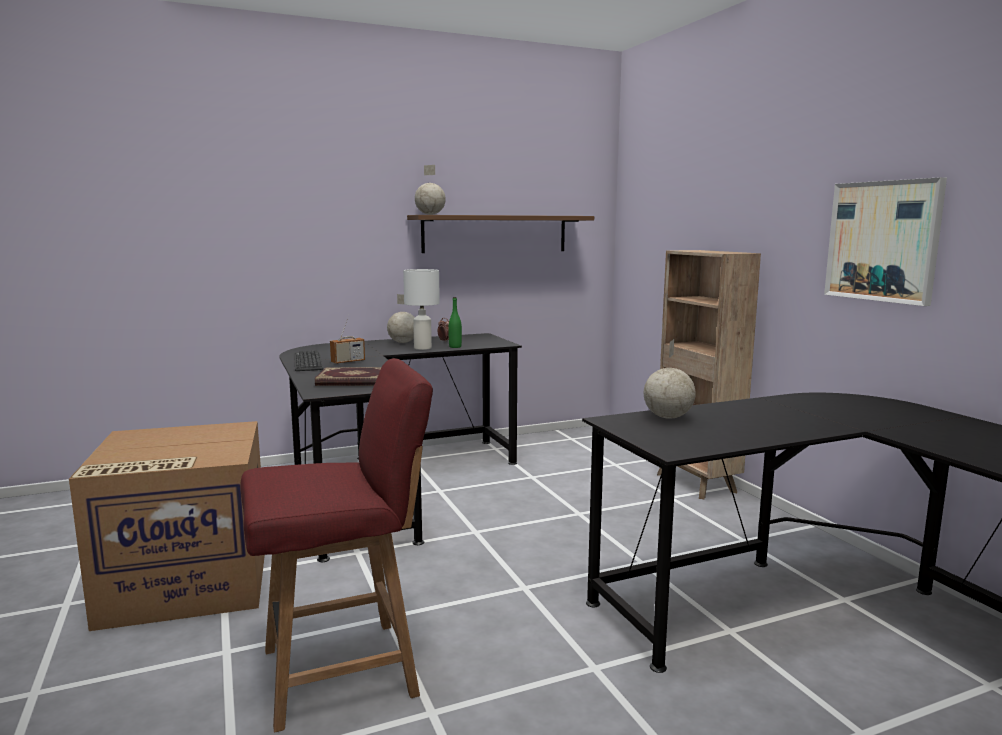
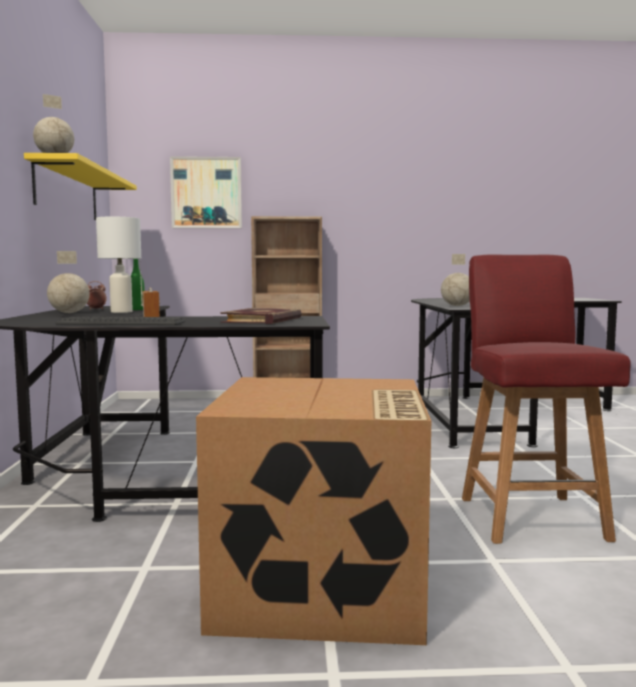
camera: 70 degrees left, 5 degrees down
brown shelf [407,215,594,253] -> yellow shelf [24,153,137,220]
picture [824,177,947,306] -> picture moved to [170,156,242,228]

